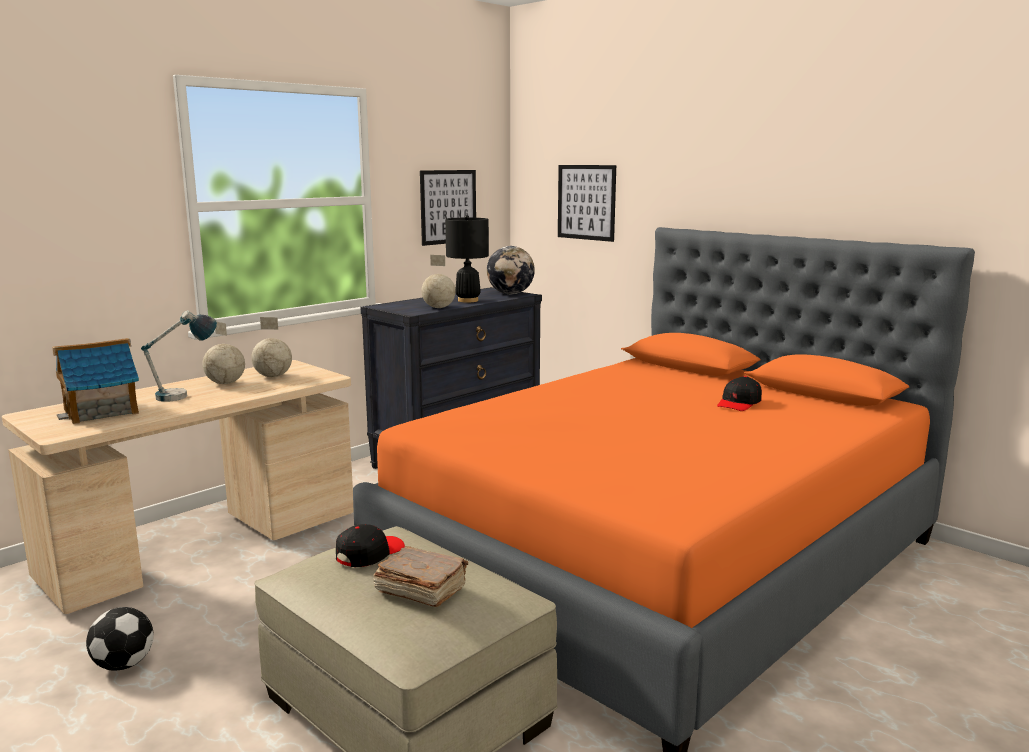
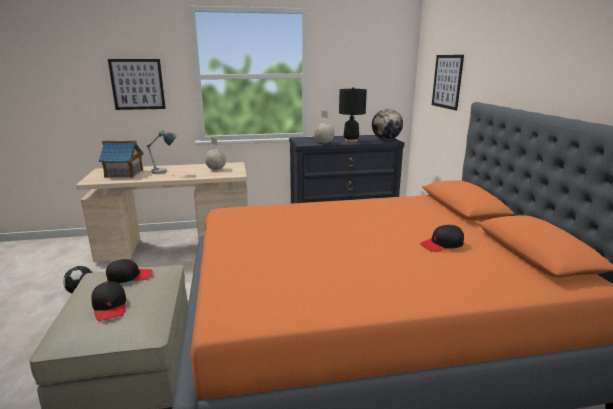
camera: 35 degrees right, 5 degrees up
globe [202,322,245,384] -> none
brown book [373,546,468,607] -> black cap [91,281,126,321]
picture [420,170,476,246] -> picture moved to [108,59,166,110]

